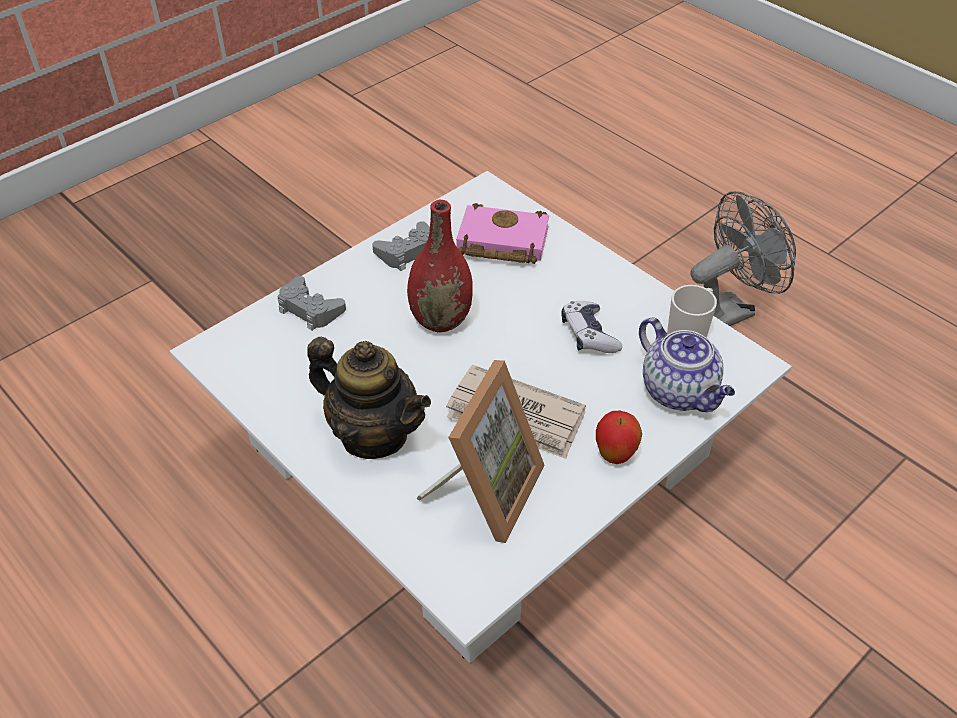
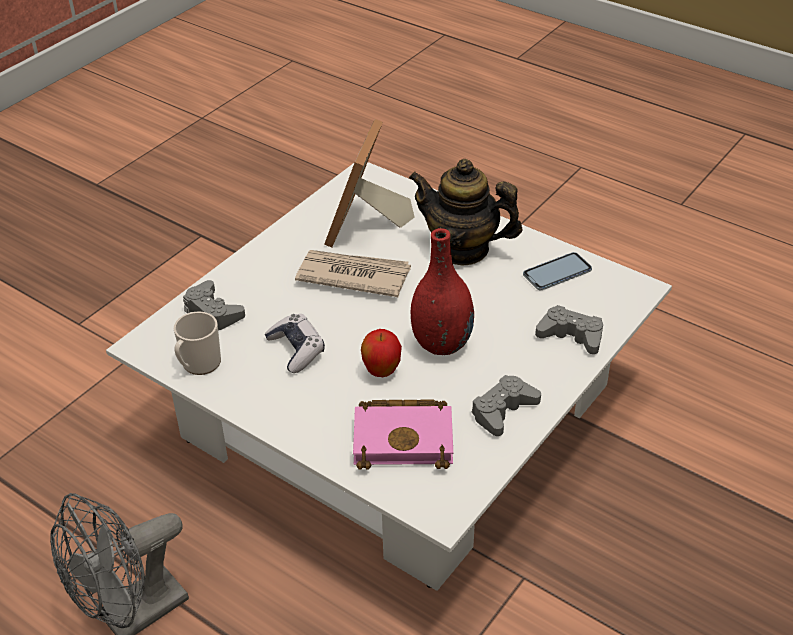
camera: 170 degrees right, 5 degrees down
apple [596,411,642,464] -> apple moved to [361,329,402,377]
teapot [639,317,735,412] -> grey game controller [183,280,245,330]
none -> phone [523,252,592,290]

